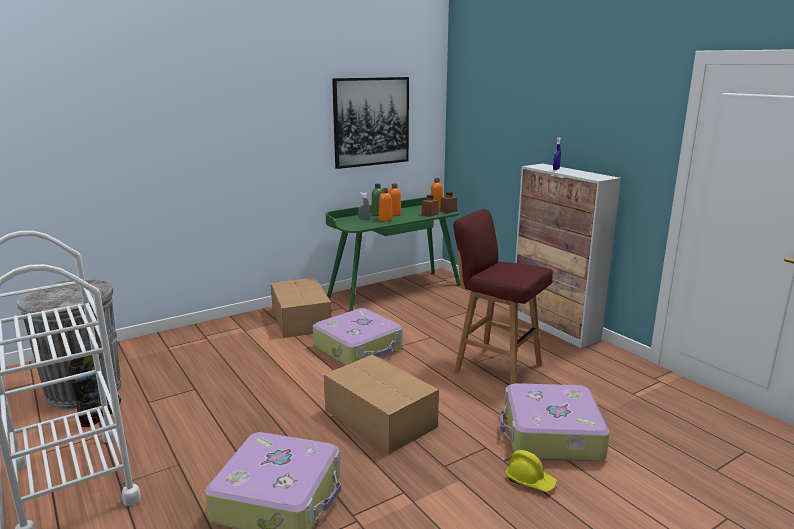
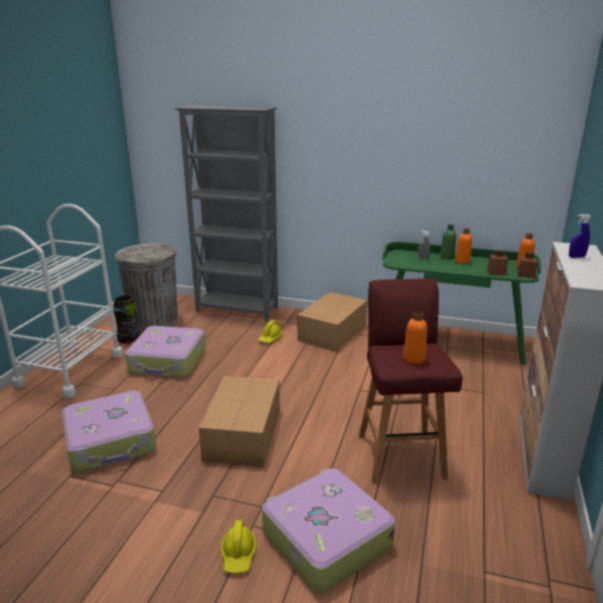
camera: 50 degrees right, 5 degrees up
suitcase [313,308,403,365] -> suitcase moved to [125,326,206,378]
picture [332,77,409,169] -> none
orange bottle [379,188,392,222] -> orange bottle moved to [403,311,427,364]
none -> grey bookcase [175,105,278,321]
none -> yellow hard hat [258,320,283,343]

